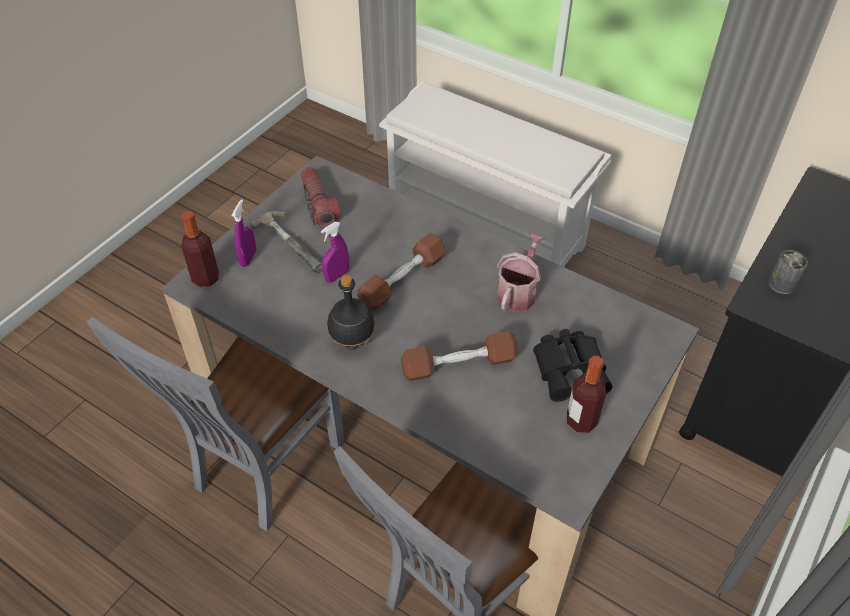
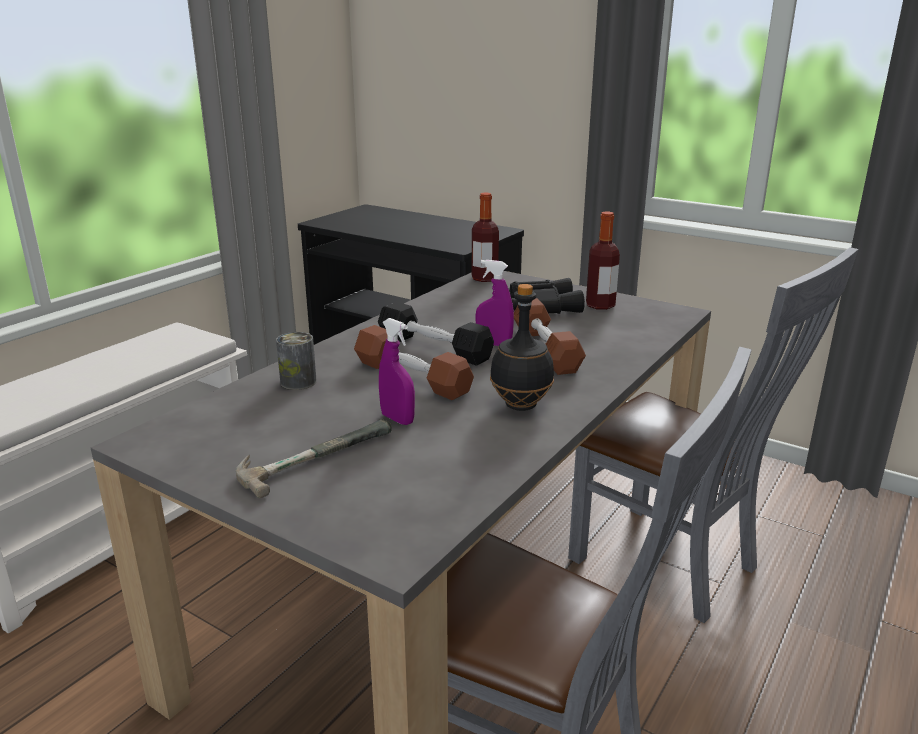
camera: 90 degrees left, 25 degrees down
bottle [181,211,219,287] -> bottle moved to [472,193,499,282]
purple spray bottle [232,199,256,267] -> purple spray bottle moved to [475,260,514,346]
flashlight [300,167,341,225] -> none
watering can [496,233,546,312] -> none
can [768,250,808,294] -> can moved to [276,332,317,390]
none -> black dumbbell [378,302,494,366]

